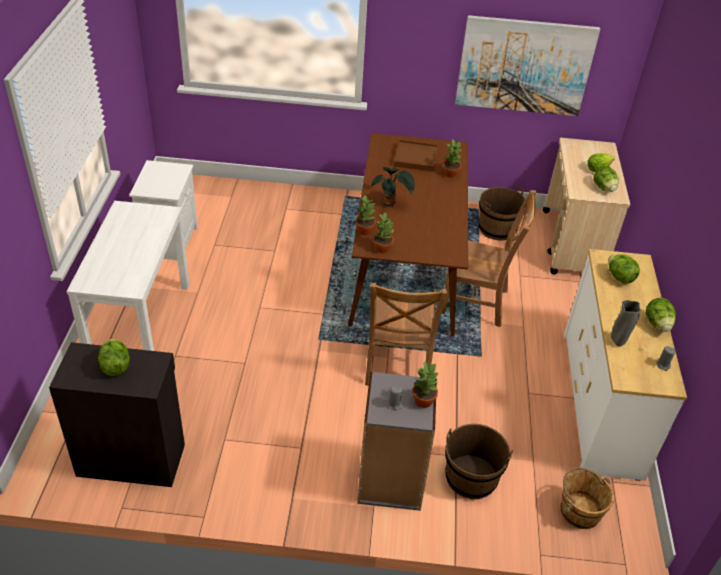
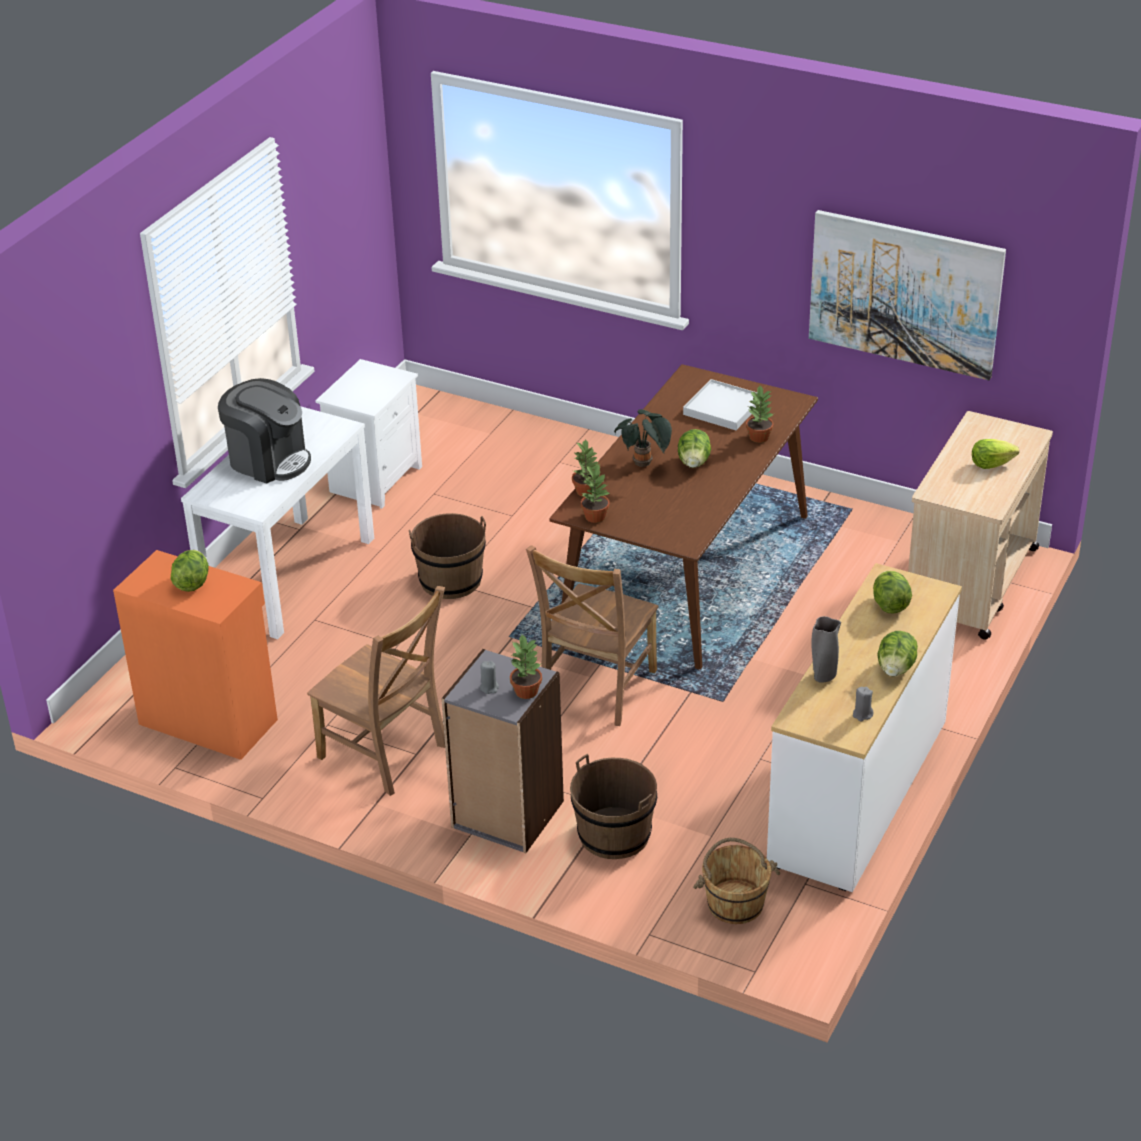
camera: 25 degrees right, 5 degrees down
black cabinet [49,342,185,487] -> orange cabinet [113,550,278,760]
brown tray [394,140,438,172] -> white tray [683,379,757,430]
brown chair [441,190,536,327] -> brown chair moved to [307,586,445,796]
brown bucket [479,186,525,241] -> brown bucket moved to [409,513,486,599]
lettuce [594,166,619,192] -> lettuce moved to [678,429,711,468]
none -> coffee machine [218,378,311,484]

